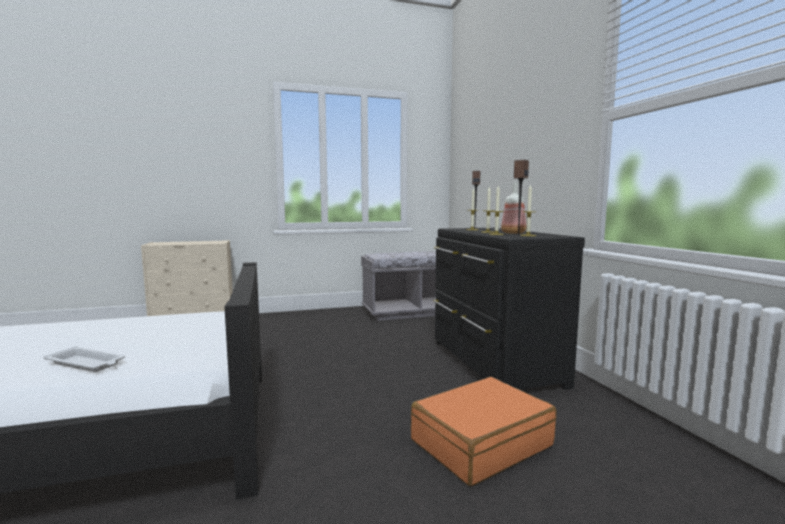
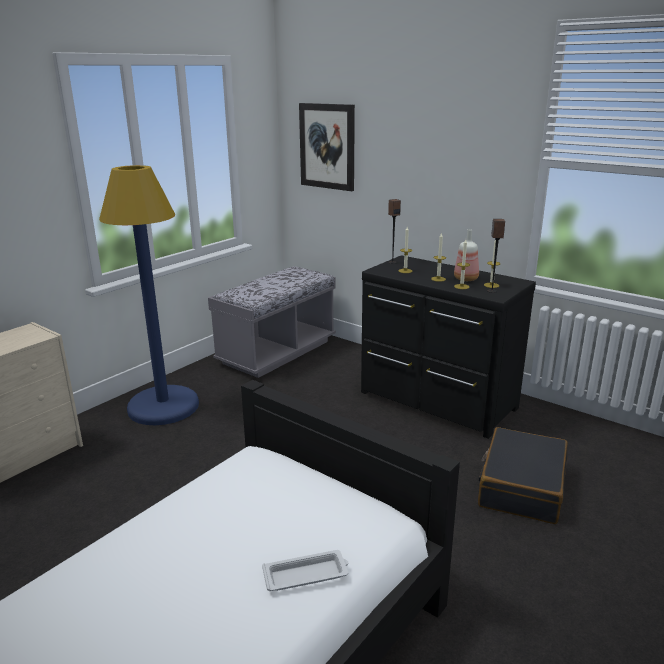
camera: 35 degrees left, 15 degrees up
orange suitcase [411,377,557,486] -> black suitcase [478,427,568,524]
none -> blue floor lamp [99,165,199,425]
none -> picture [299,103,355,191]

